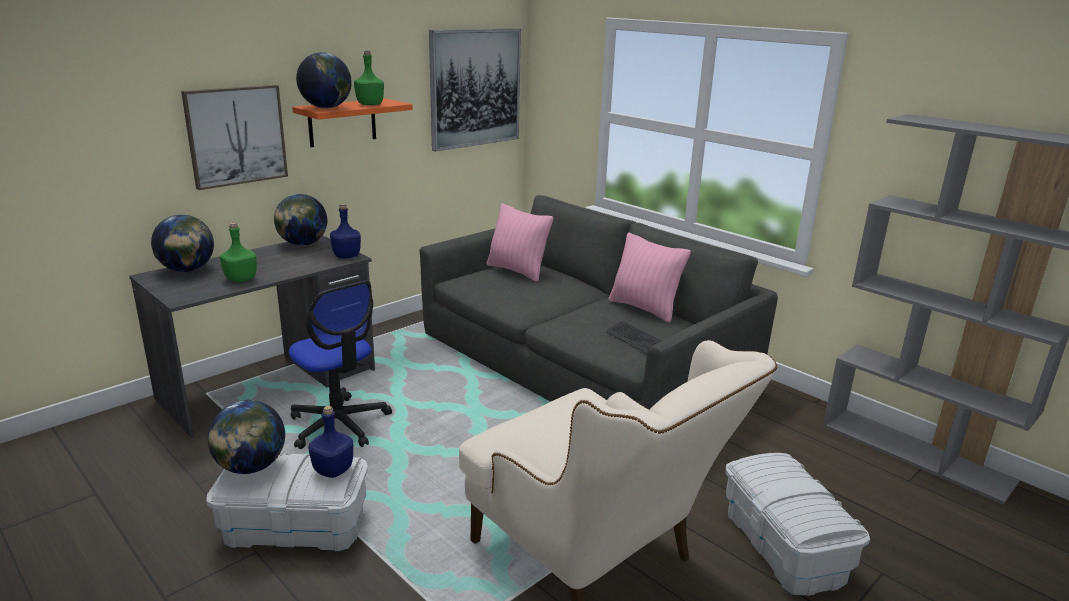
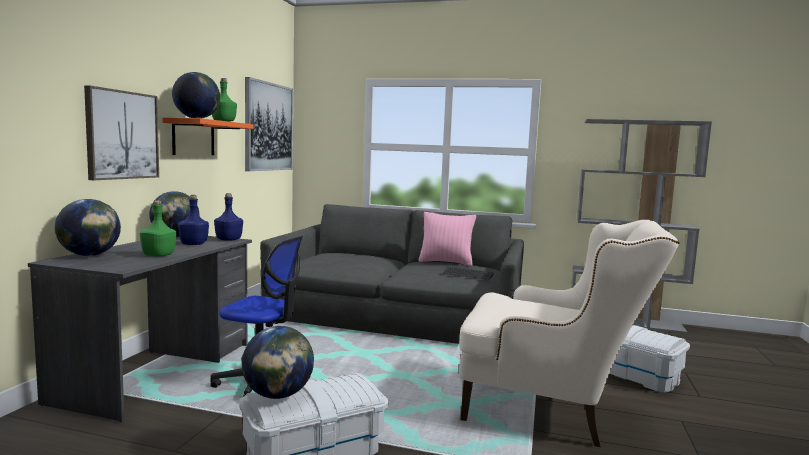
camera: 30 degrees left, 15 degrees down
blue bottle [308,406,354,478] -> blue bottle moved to [178,195,209,245]
pink pillow [486,203,553,282] -> none

